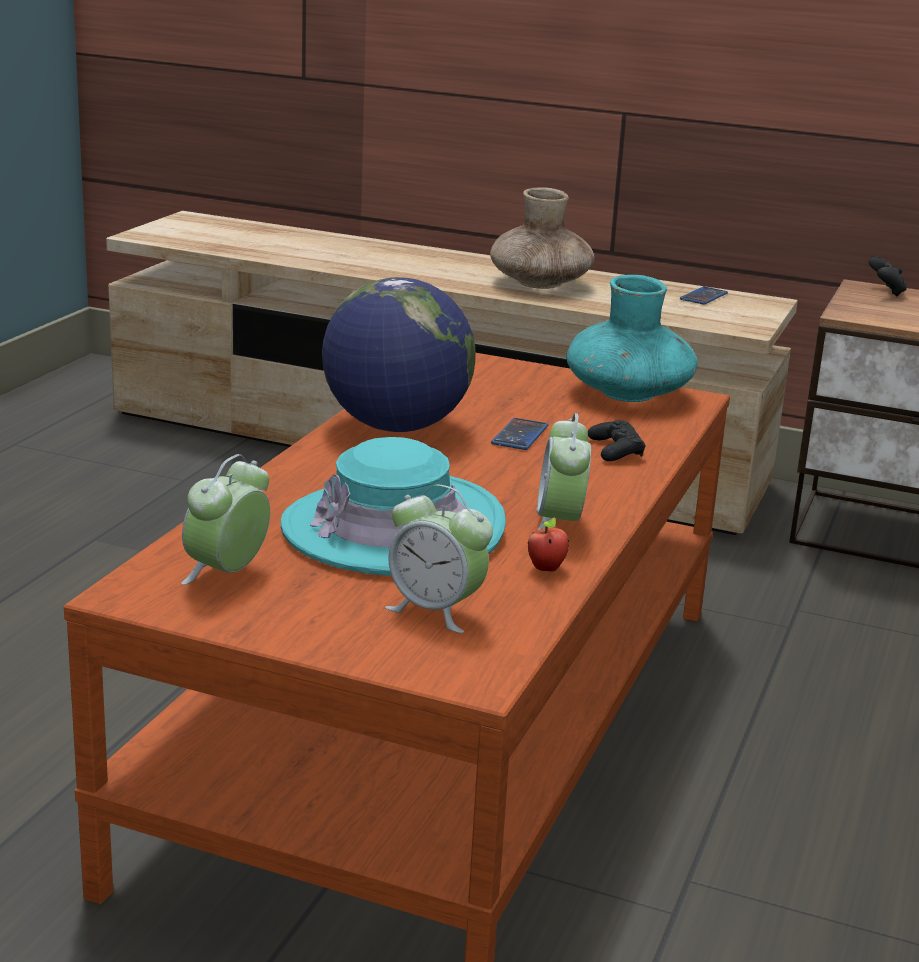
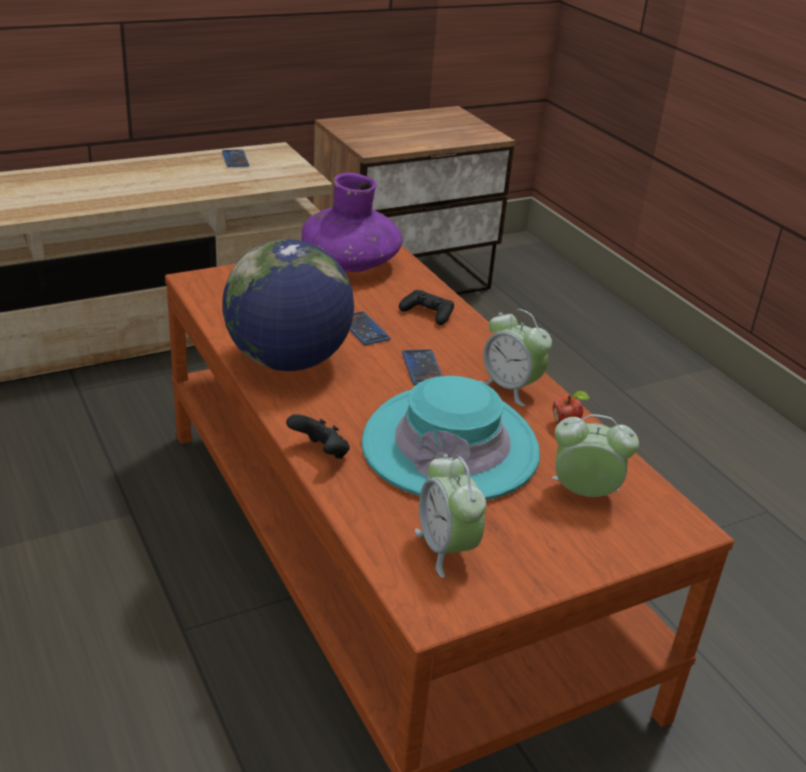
camera: 50 degrees left, 10 degrees up
alarm clock [385,485,493,633] -> alarm clock turned 150 degrees counterclockwise [552,414,639,497]
brown vase [490,187,595,289] -> none
turquoise vase [567,275,698,402] -> purple vase [302,173,402,272]
black game controller [869,257,907,296] -> black game controller moved to [286,414,350,459]
none -> phone [402,349,442,385]

